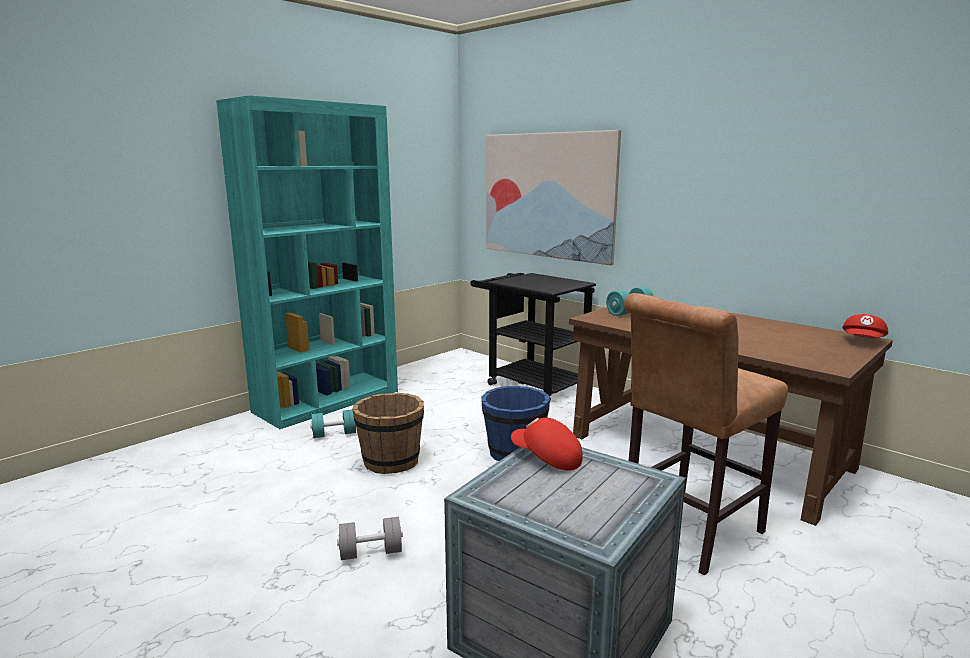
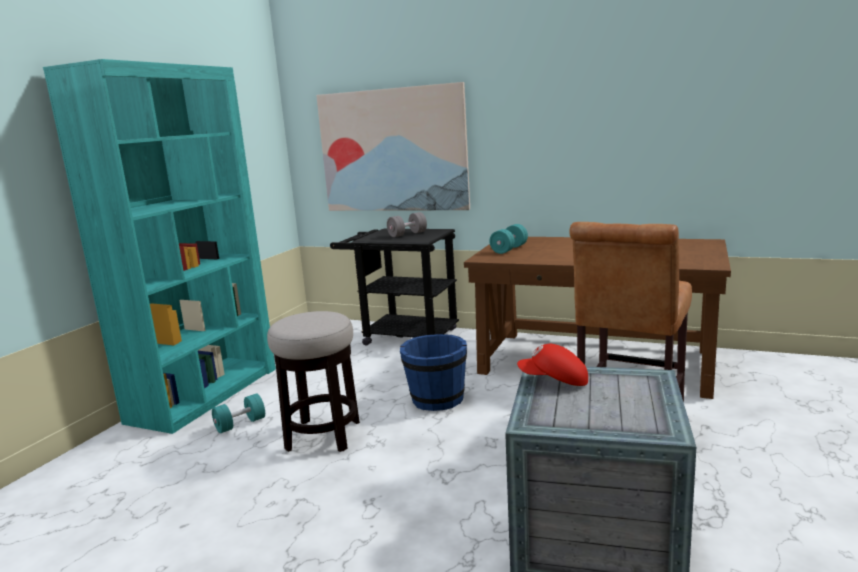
camera: 20 degrees left, 0 degrees up
grey dumbbell [337,517,403,560] -> grey dumbbell moved to [387,212,427,237]
brown bucket [352,393,424,474] -> stool [267,311,360,452]
red cap [842,314,888,338] -> none

